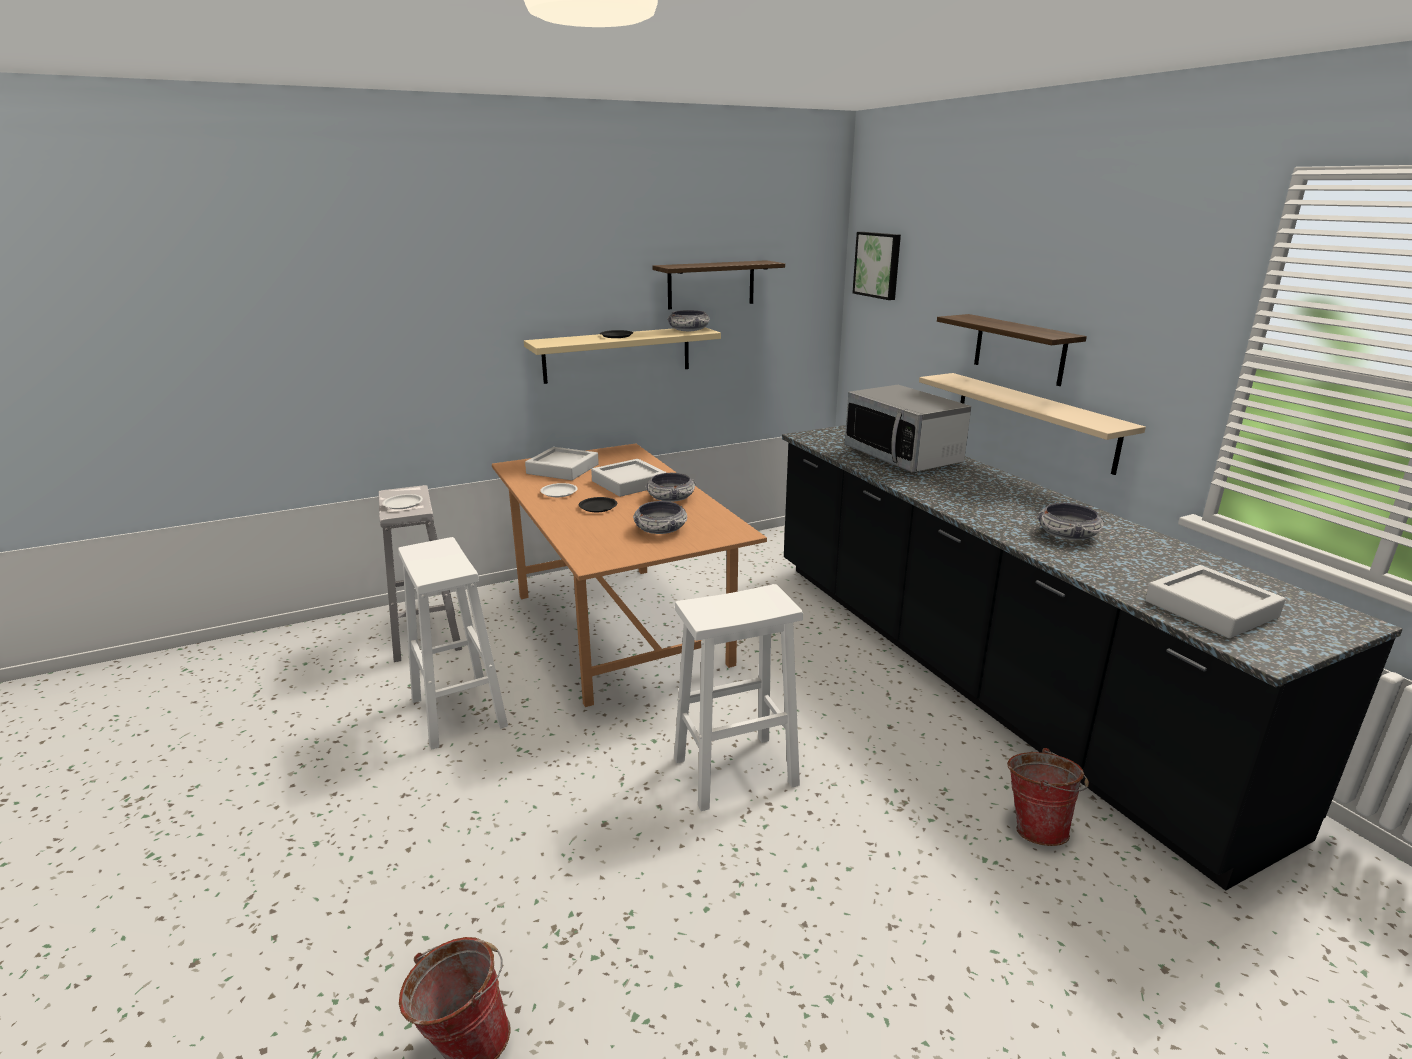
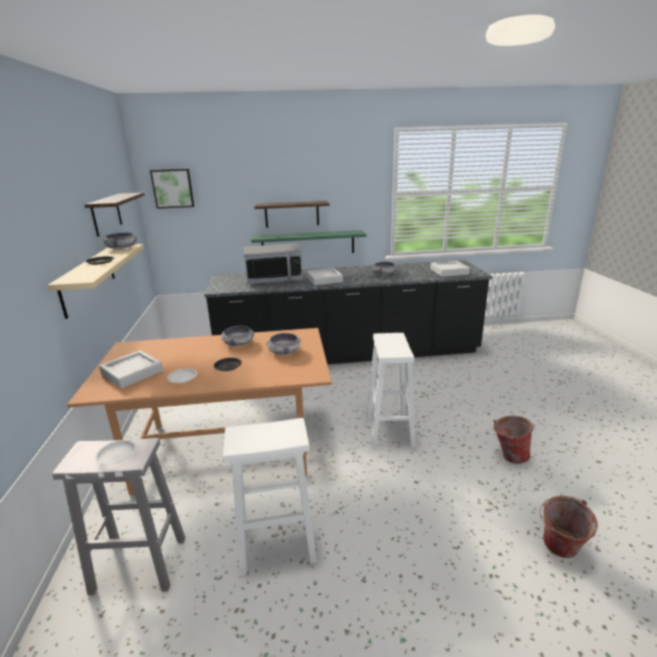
camera: 70 degrees left, 0 degrees up
grey tray [591,459,667,497] -> grey tray moved to [307,268,343,285]
beige shelf [919,373,1146,475] -> green shelf [251,230,366,253]
bucket [1007,748,1089,846] -> bucket moved to [493,416,535,464]

